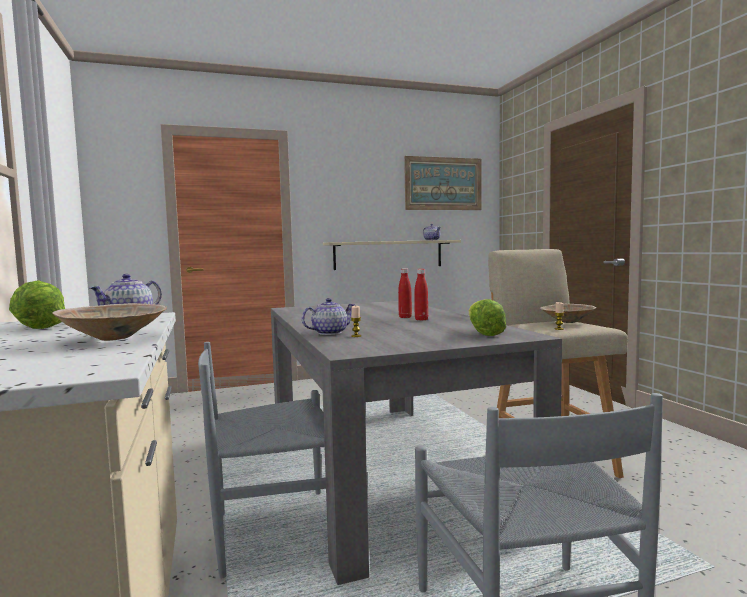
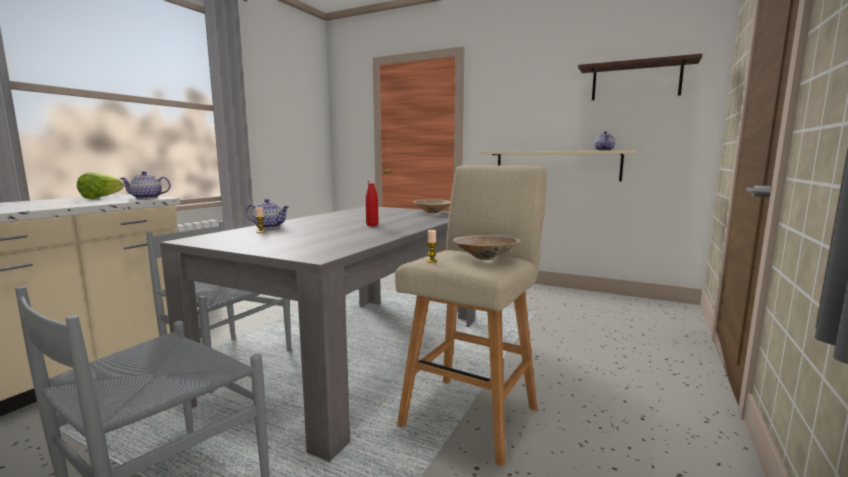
camera: 45 degrees right, 5 degrees up
beige bowl [52,303,167,341] -> beige bowl moved to [413,200,450,213]
picture [404,156,482,210] -> shelf [578,54,702,100]
red bottle [414,269,428,321] -> none
lettuce [469,299,507,336] -> none

